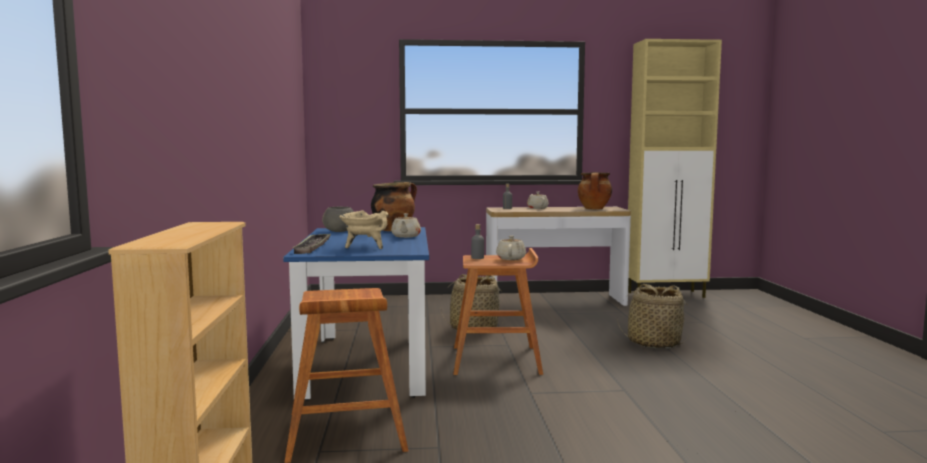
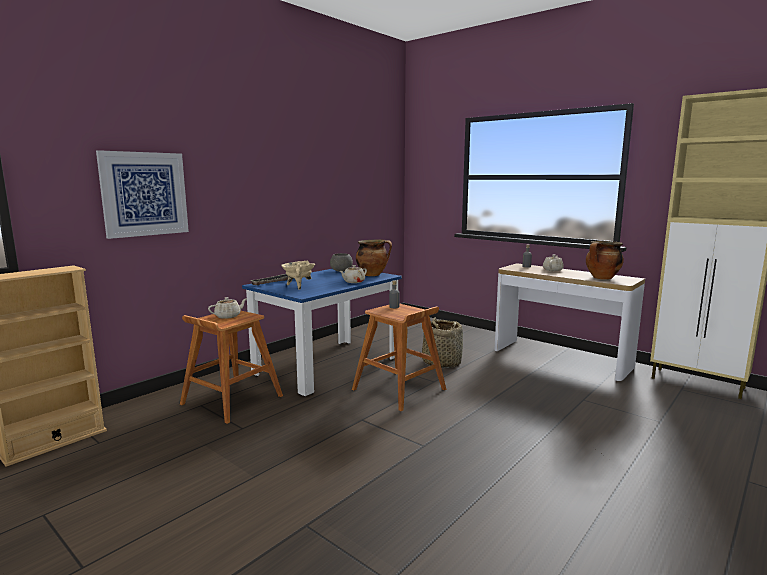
camera: 45 degrees right, 5 degrees up
beige teapot [496,236,526,260] -> beige teapot moved to [208,297,248,319]
basket [617,284,689,349] -> none
none -> picture [96,150,189,239]

